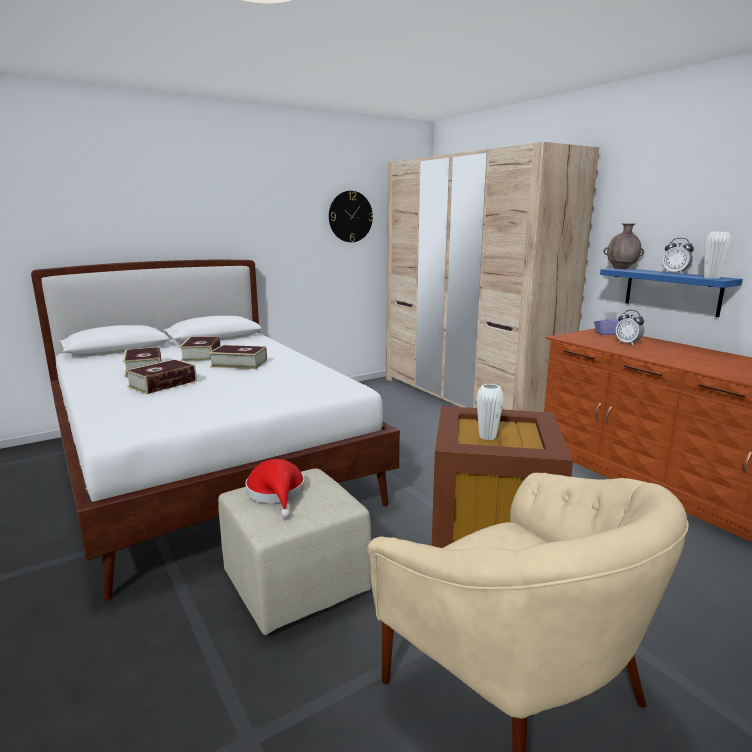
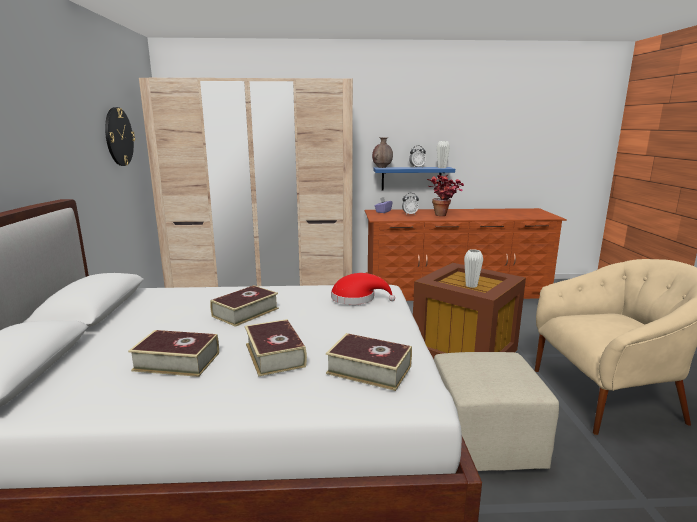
camera: 60 degrees left, 0 degrees up
book [179,336,220,361] -> book moved to [326,333,412,391]
red hat [246,459,305,518] -> red hat moved to [331,273,395,305]
none -> potted plant [427,175,464,216]

